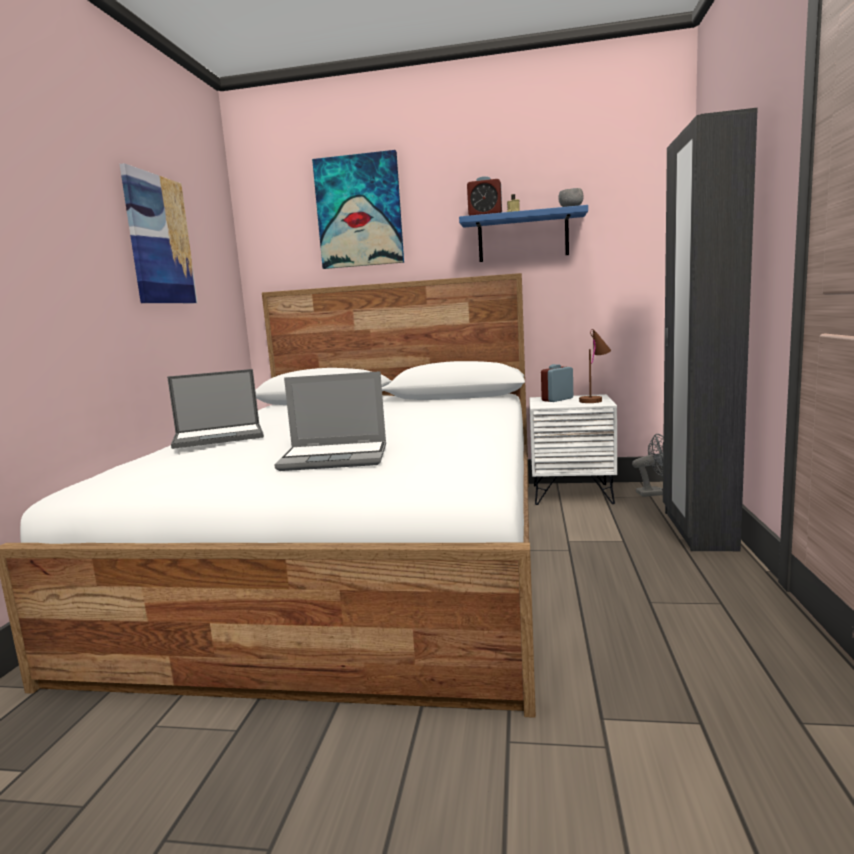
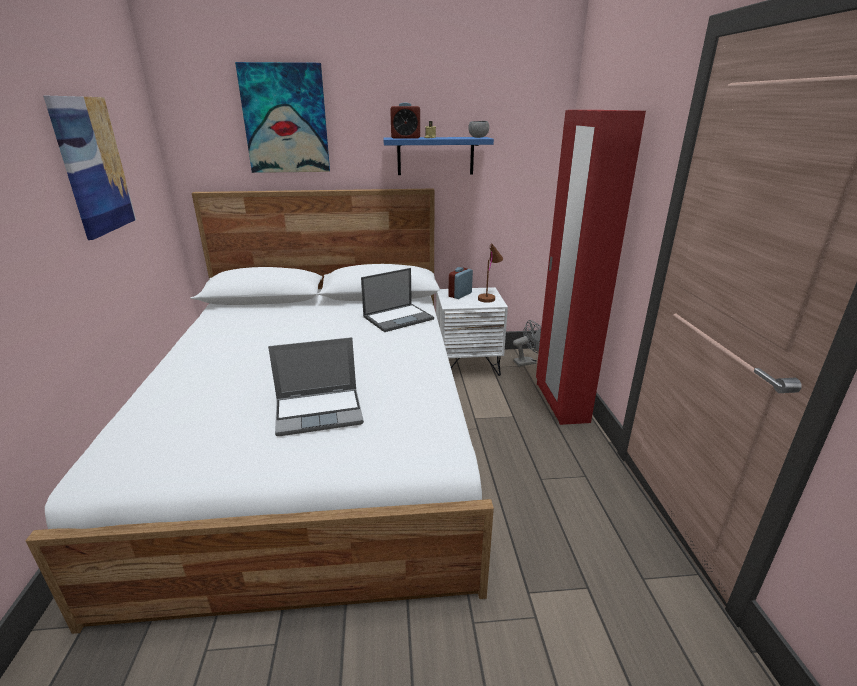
camera: 15 degrees left, 15 degrees up
laptop [167,369,264,449] -> laptop moved to [361,268,434,332]
black wardrobe [663,108,758,551] -> red wardrobe [536,110,646,425]

